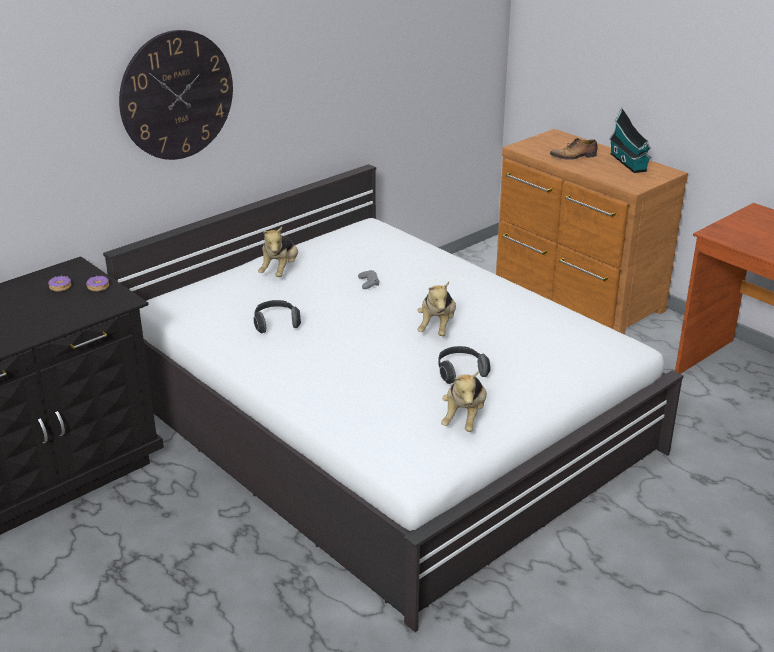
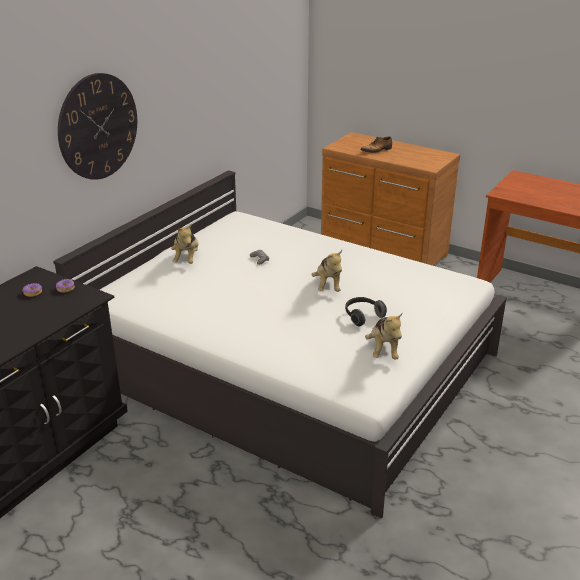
camera: 15 degrees left, 0 degrees up
headphones [253,300,301,333] -> none
toy house [609,108,652,173] -> none

